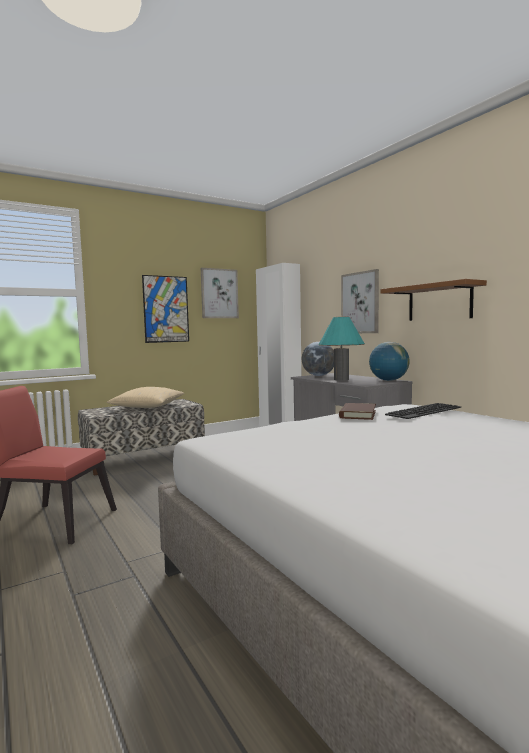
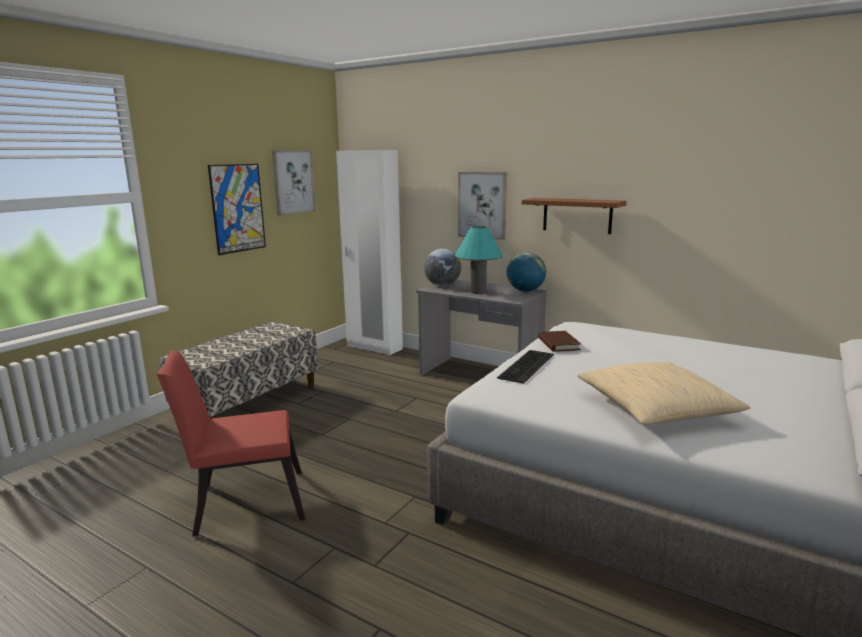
camera: 25 degrees left, 10 degrees up
beige pillow [107,387,184,408] -> beige pillow moved to [577,362,750,425]
keyboard [385,403,461,419] -> keyboard moved to [497,350,554,384]

